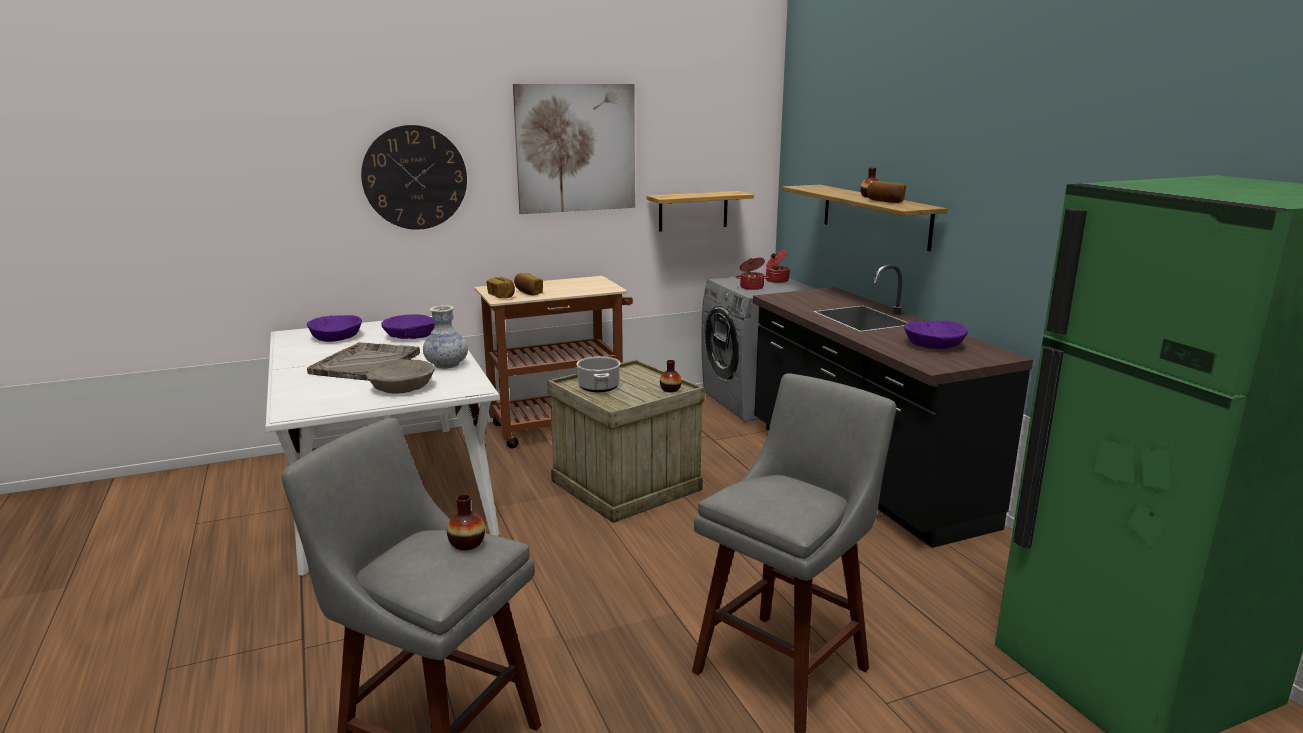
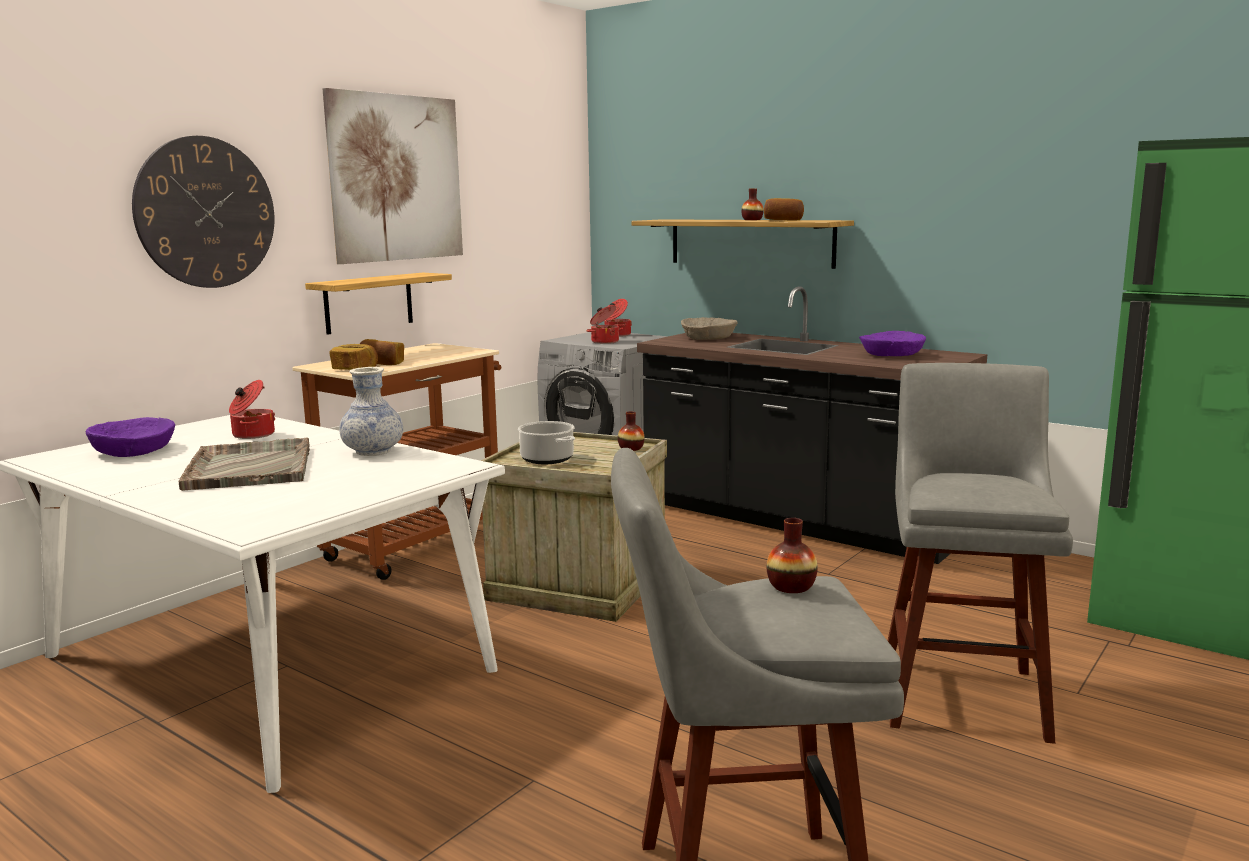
camera: 30 degrees left, 5 degrees down
beige bowl [367,359,435,394] -> beige bowl moved to [681,317,738,340]
purple bowl [382,315,435,339] -> cooking pot [229,380,275,439]
shelf [647,191,754,232] -> shelf moved to [305,273,452,335]

